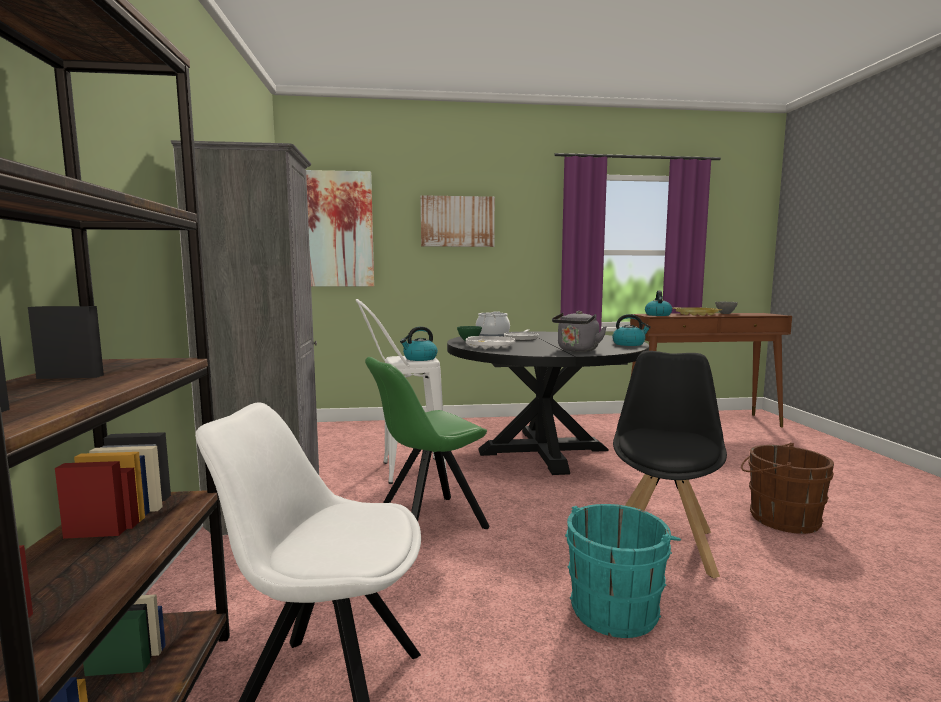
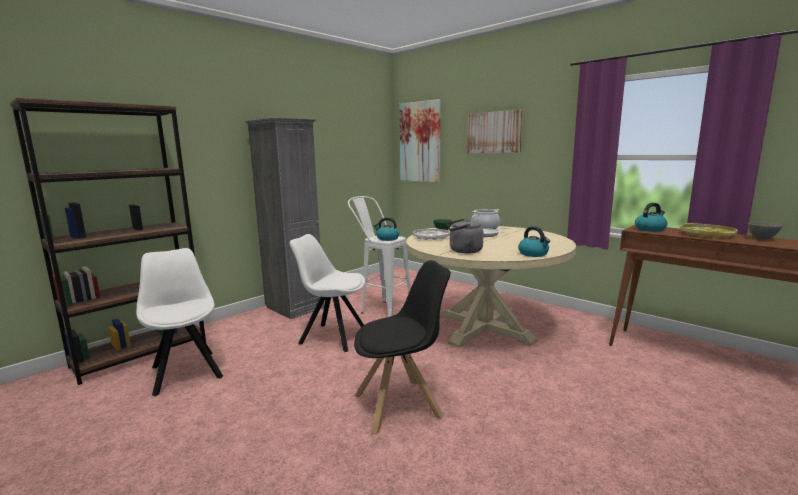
camera: 50 degrees right, 5 degrees up
green chair [365,357,489,529] -> white chair [290,234,365,352]
black dining table [447,332,649,475] -> beige dining table [406,226,576,347]
turquoise bucket [565,504,681,638] -> none
brown bucket [741,443,834,534] -> none

